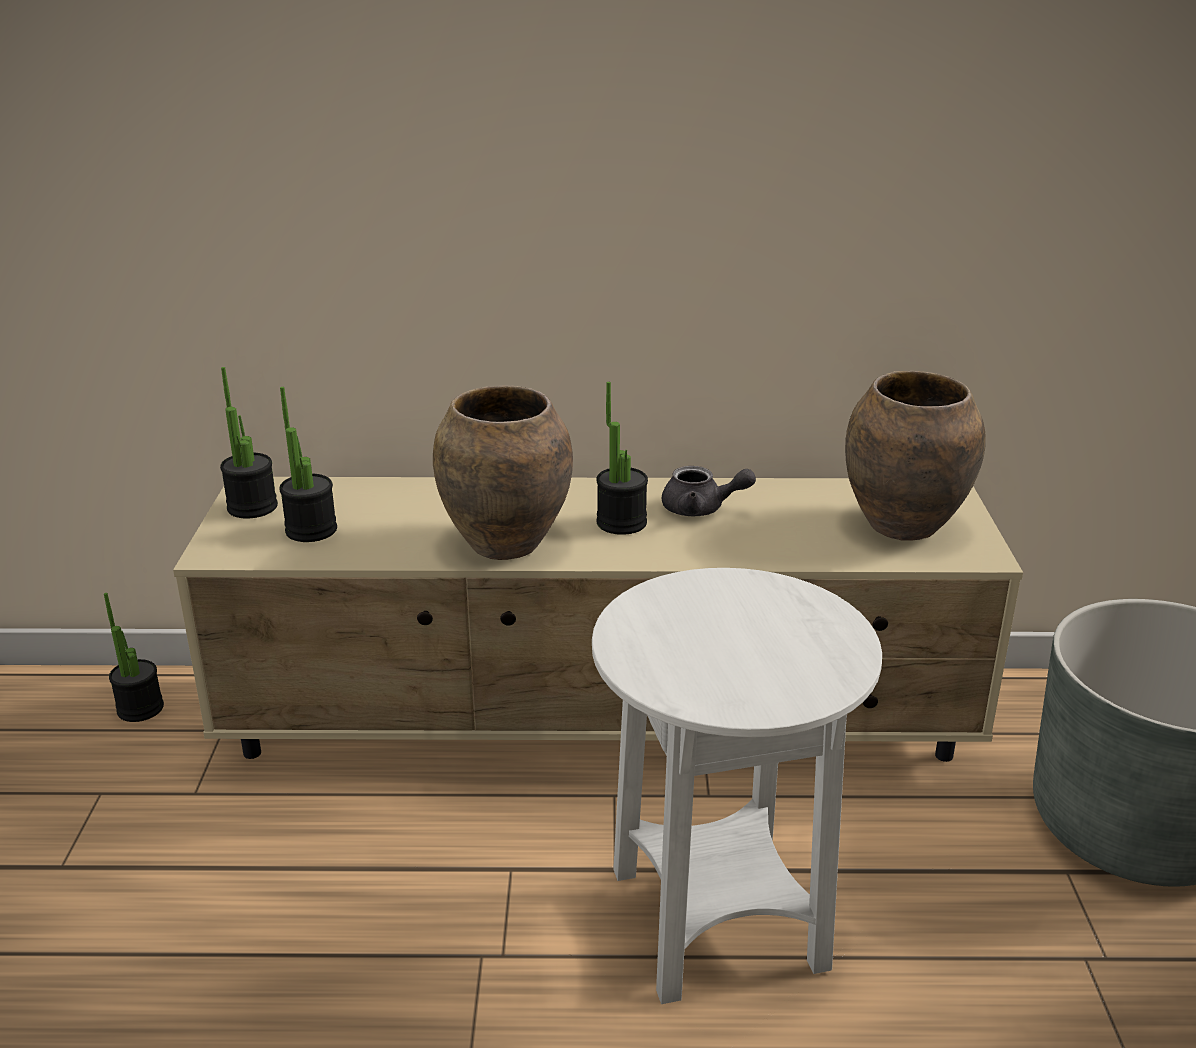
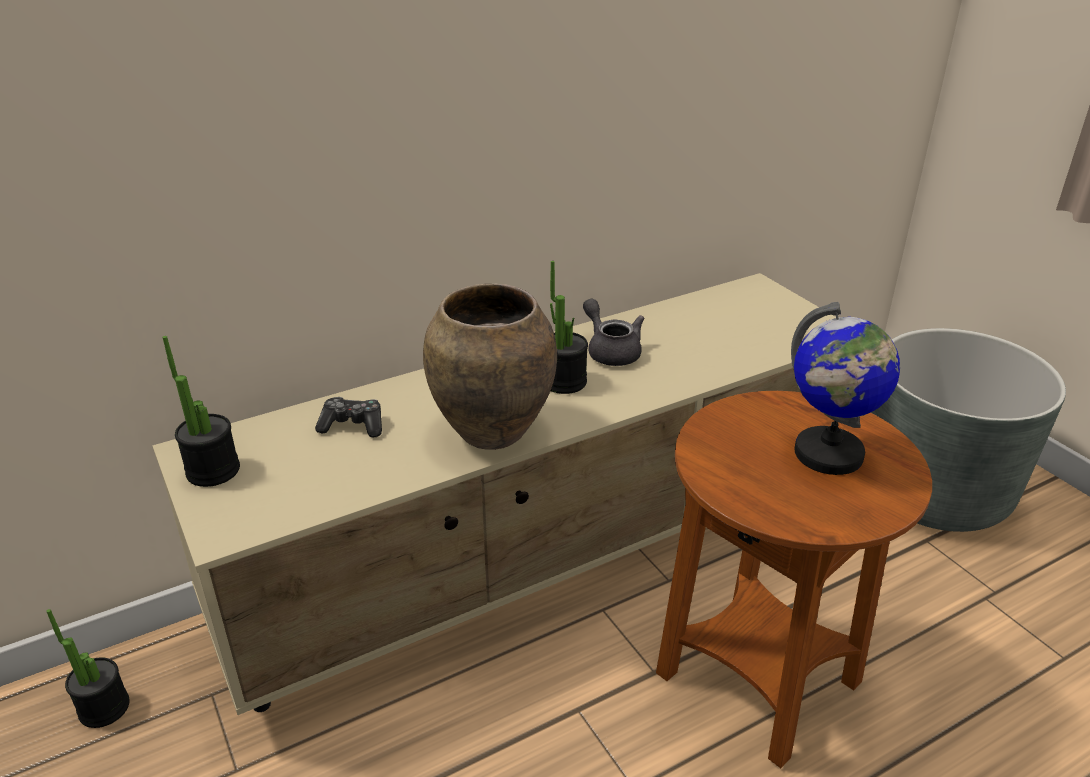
camera: 30 degrees left, 5 degrees up
potted plant [279,387,337,542] -> none
white side table [592,568,882,1004] -> brown side table [656,391,932,768]
grey teapot [662,466,756,516] -> grey teapot turned 105 degrees counterclockwise [583,299,644,366]
brown vase [845,371,985,541] -> none
none -> game controller [315,397,382,437]
none -> globe [791,302,900,475]

